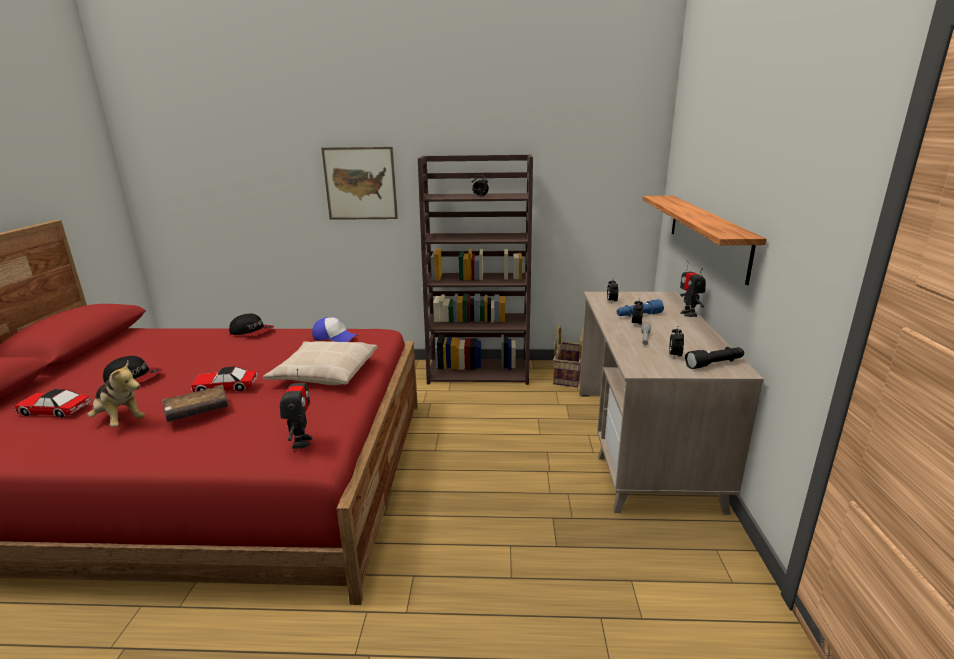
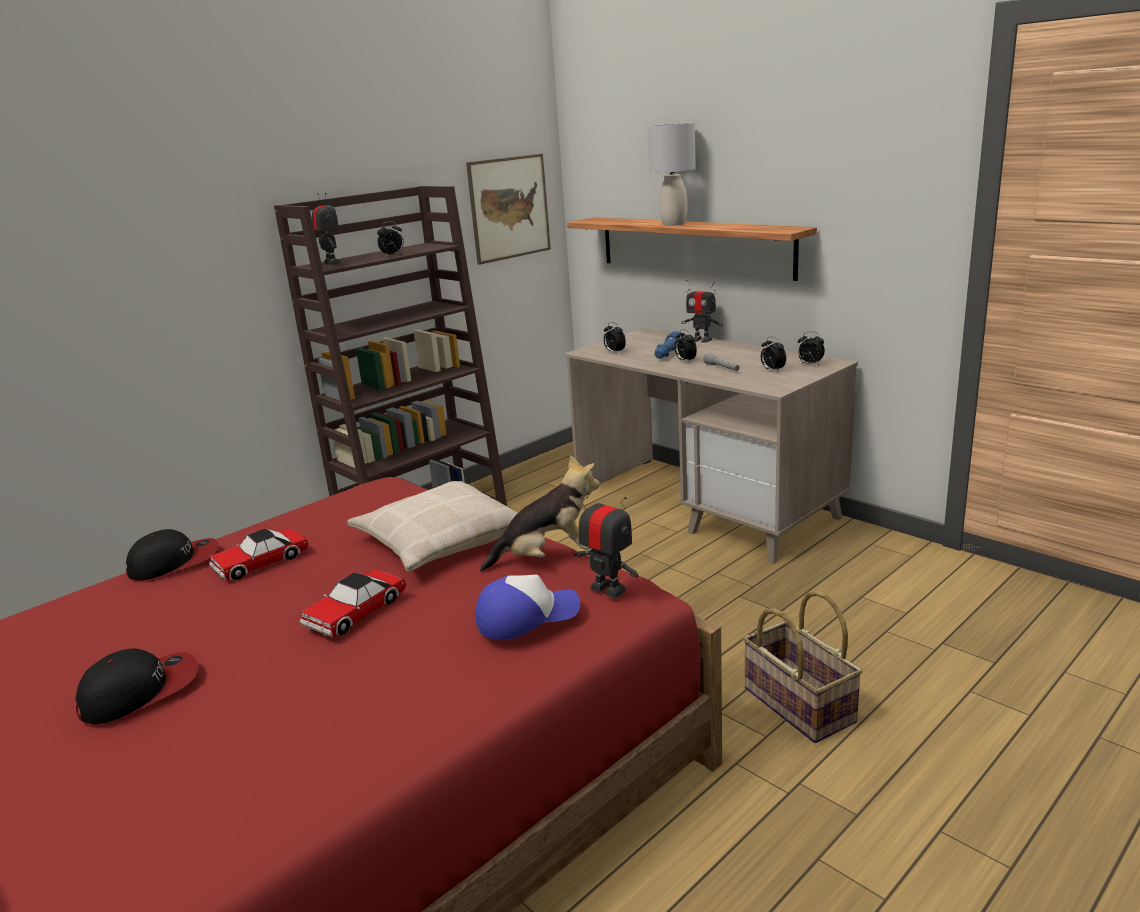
camera: 45 degrees left, 0 degrees up
toy car [14,389,92,418] -> toy car moved to [209,528,309,580]
plush toy [87,361,145,427] -> plush toy moved to [480,455,600,572]
brown book [162,385,229,422] -> none
cap [312,317,358,342] -> cap moved to [475,575,580,640]
picture [321,147,398,220] -> picture moved to [466,154,551,265]
basket [553,326,583,387] -> basket moved to [743,591,863,743]
black flashlight [685,347,744,369] -> alarm clock [798,332,825,365]
none -> toy robot [312,193,343,265]
none -> grey table lamp [648,122,696,226]

